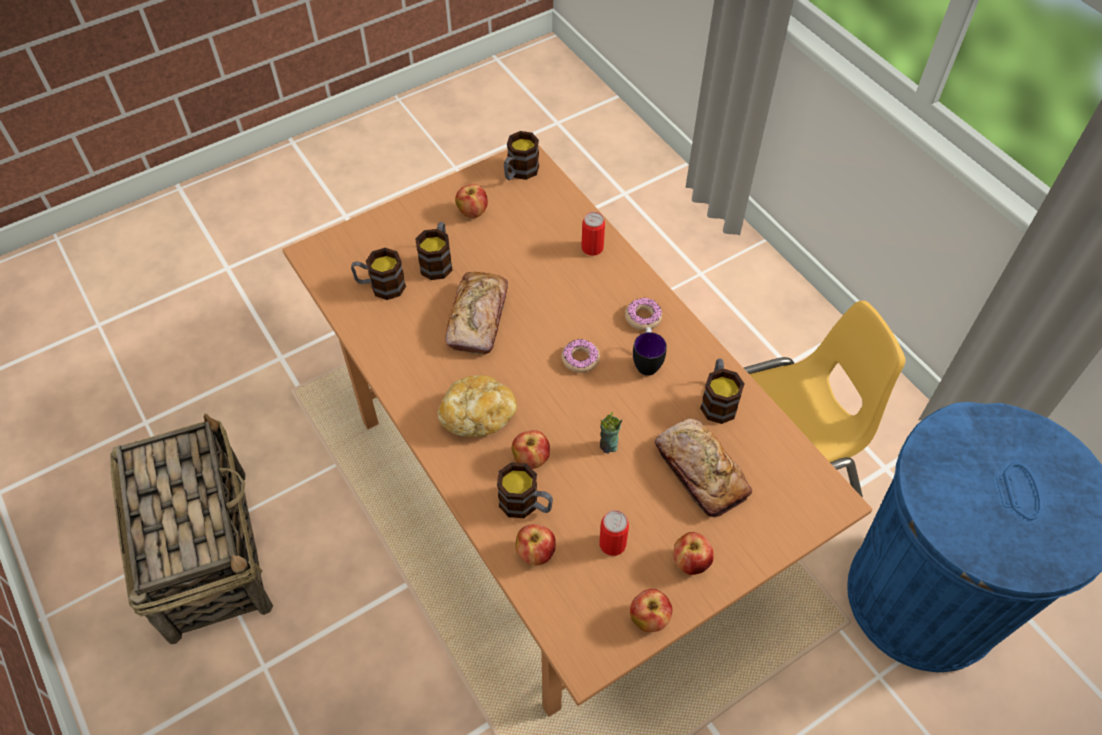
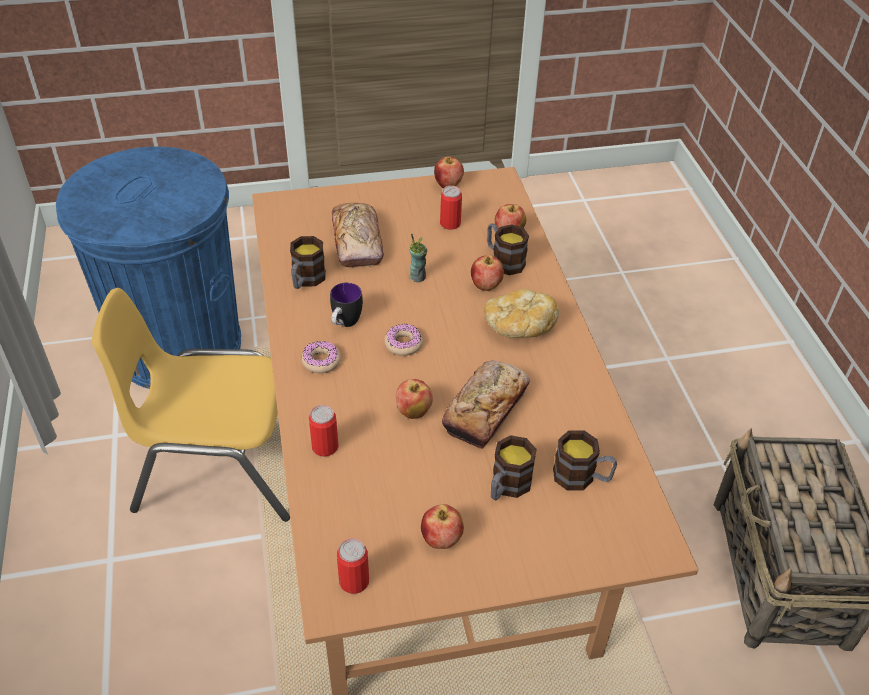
camera: 160 degrees left, 10 degrees down
mug [504,131,539,180] -> can [337,538,369,594]
apple [673,532,714,575] -> apple moved to [396,379,433,419]

